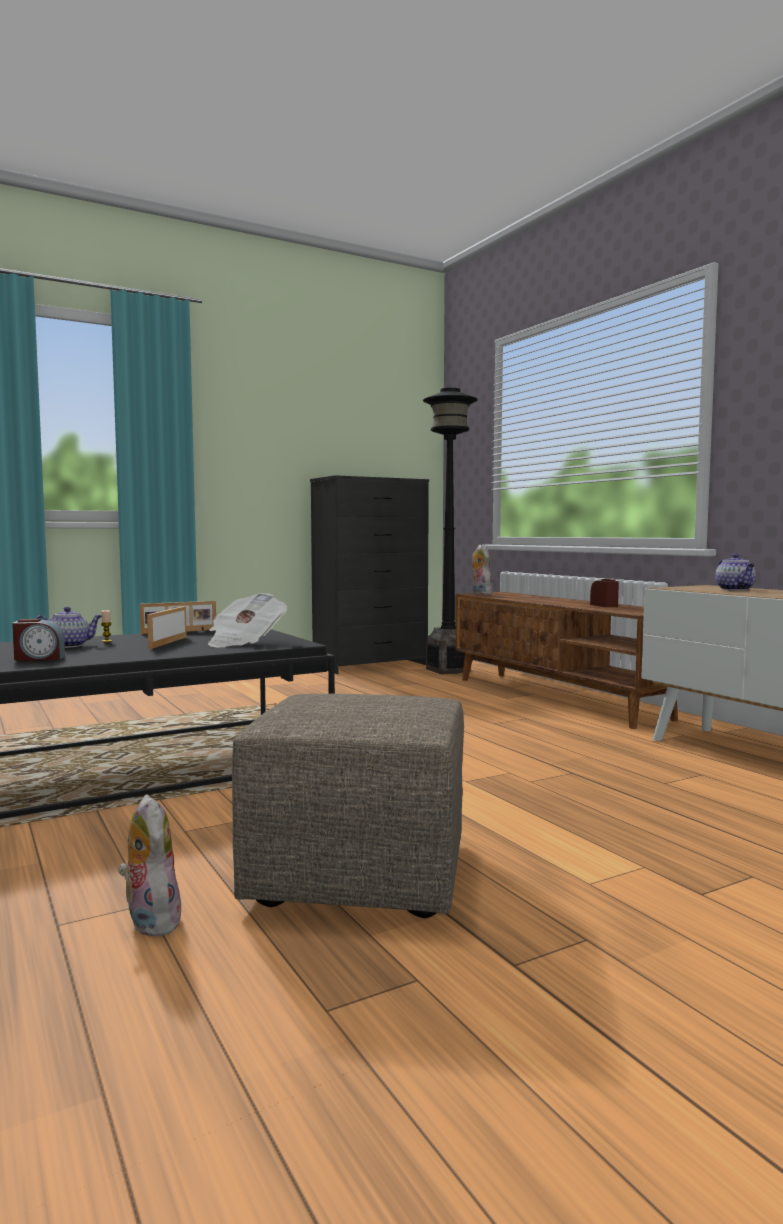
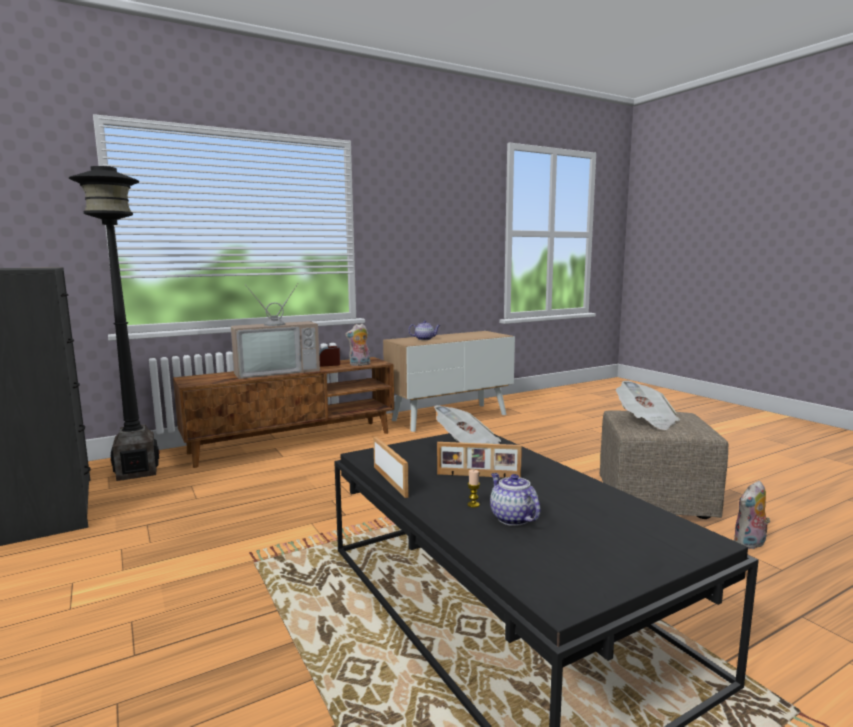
camera: 90 degrees left, 5 degrees up
alarm clock [12,619,65,661] -> none
plush toy [471,544,493,595] -> plush toy moved to [345,324,370,366]
none -> television [231,283,320,379]
none -> newspaper [616,381,680,430]

